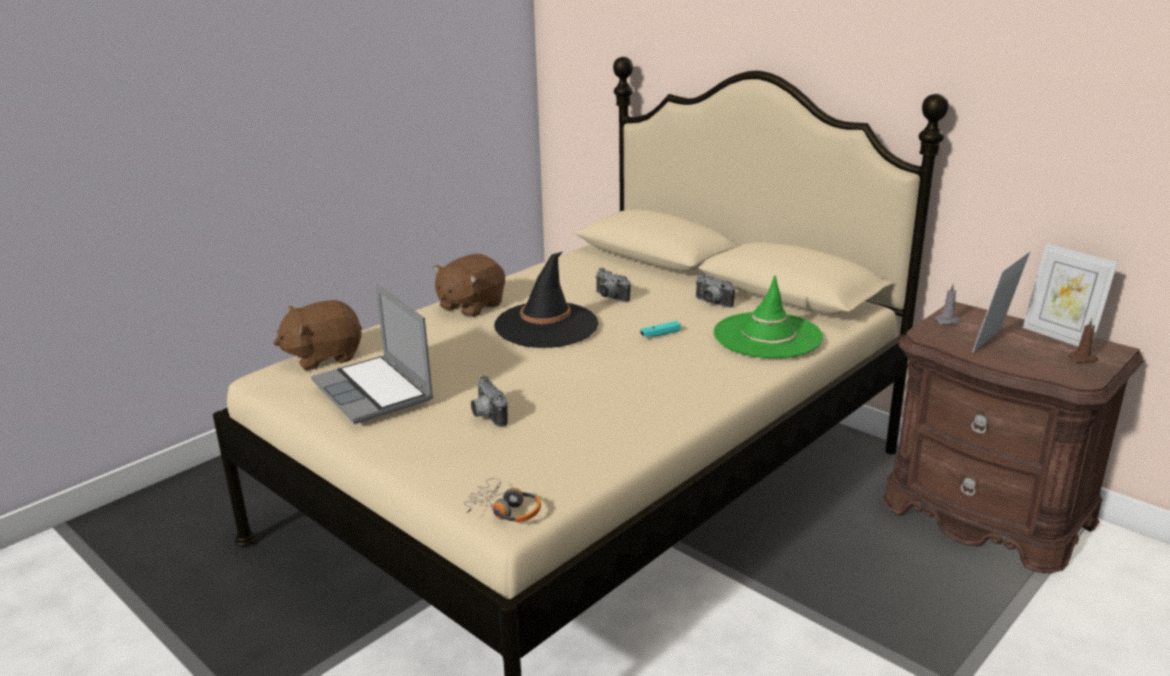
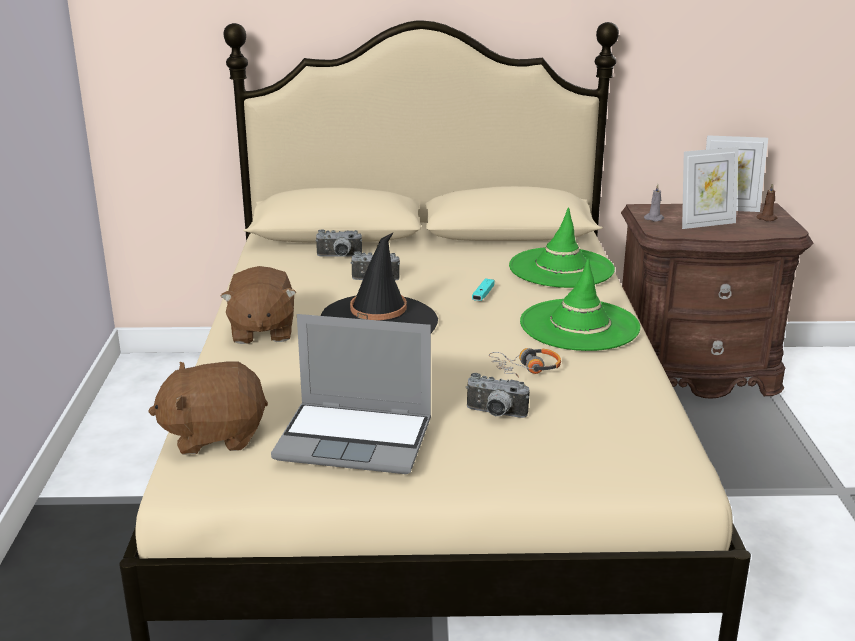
camera: 45 degrees left, 0 degrees up
brown plush toy [274,300,362,371] -> brown plush toy turned 60 degrees clockwise [148,362,268,455]
headphones [464,478,541,522] -> headphones moved to [489,348,561,377]
camera [695,273,735,308] -> camera moved to [315,229,362,256]
picture frame [972,251,1030,353] -> picture frame turned 105 degrees counterclockwise [682,147,739,229]
none -> green hat [520,259,640,351]

